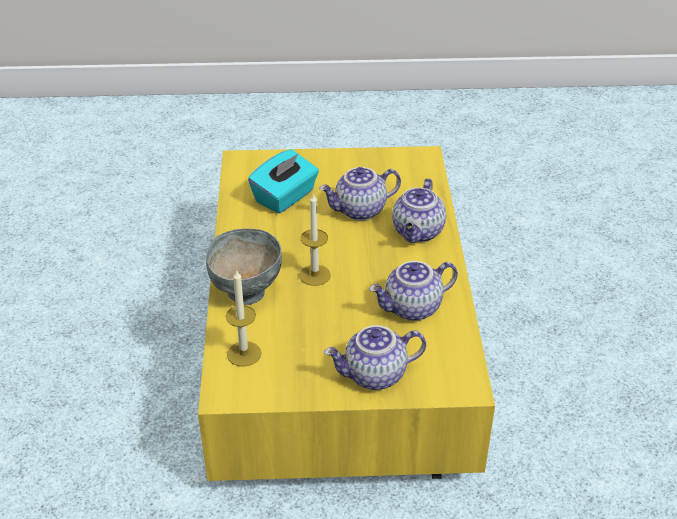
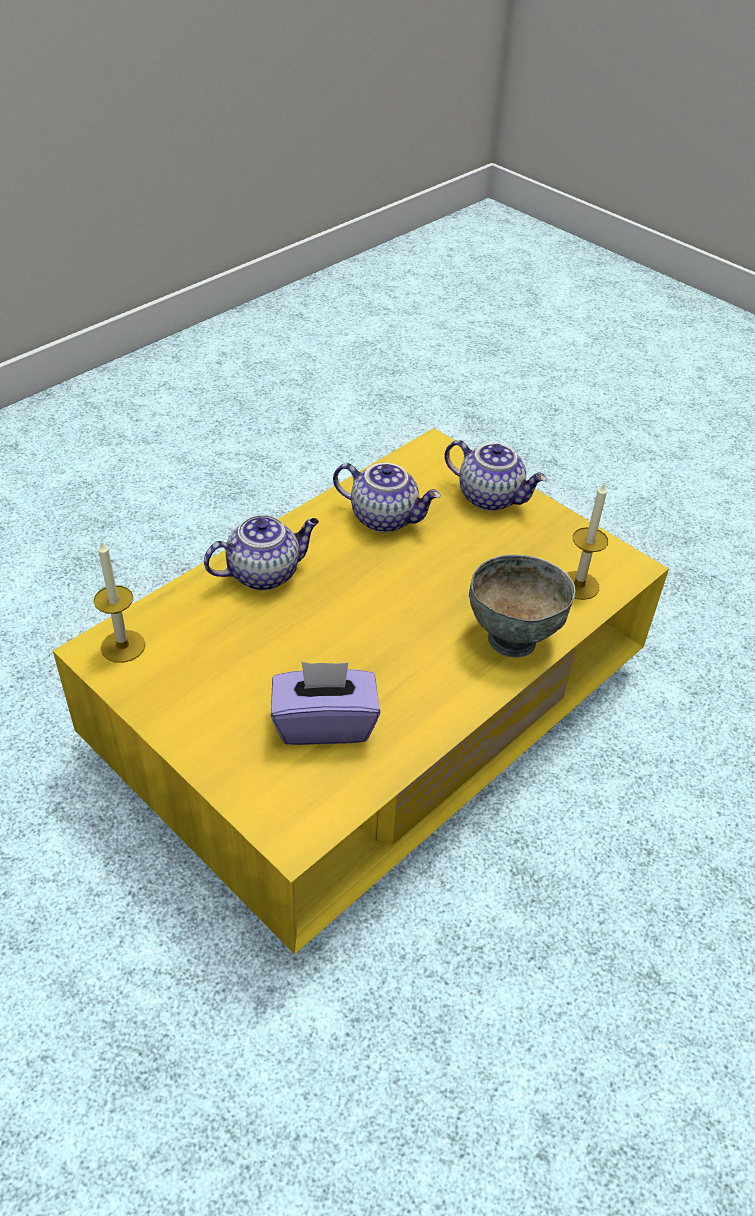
camera: 135 degrees left, 5 degrees up
turquoise tissue box [248,149,319,214] -> purple tissue box [271,662,380,745]
candle [300,193,331,286] -> candle moved to [93,540,145,663]
teapot [319,167,401,221] -> none

